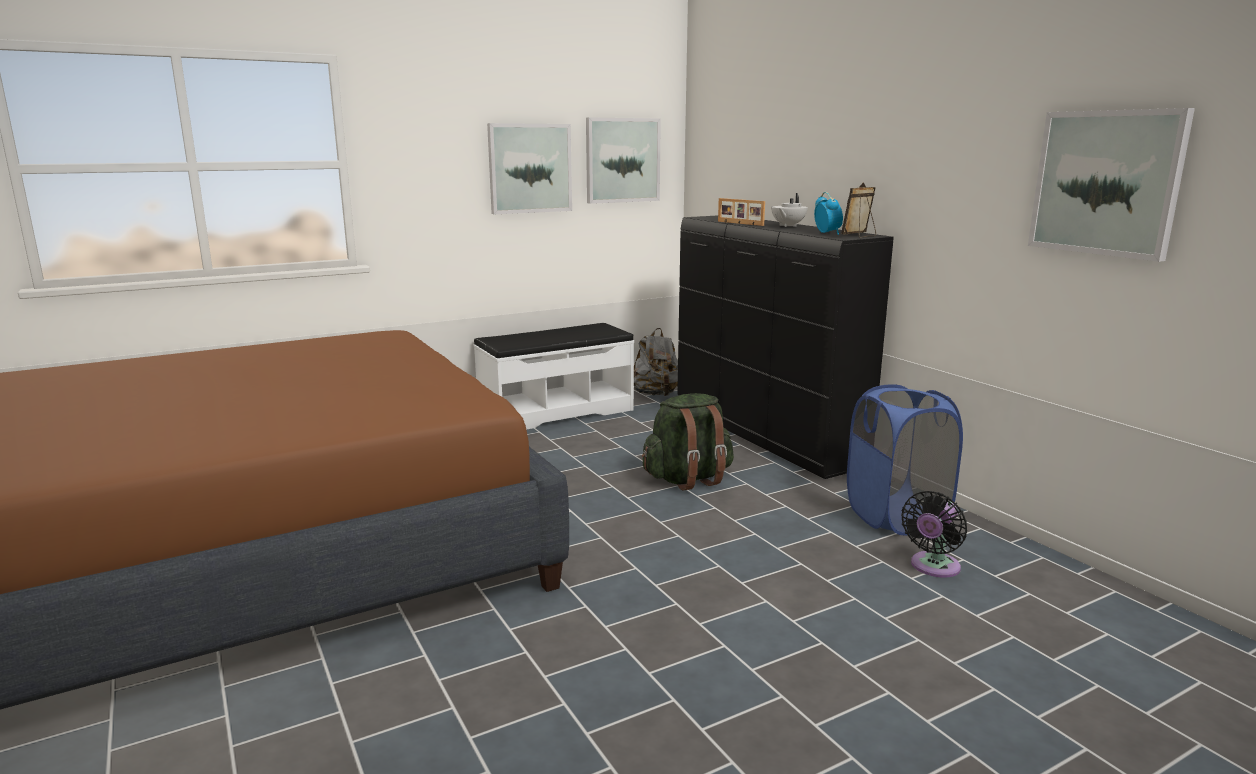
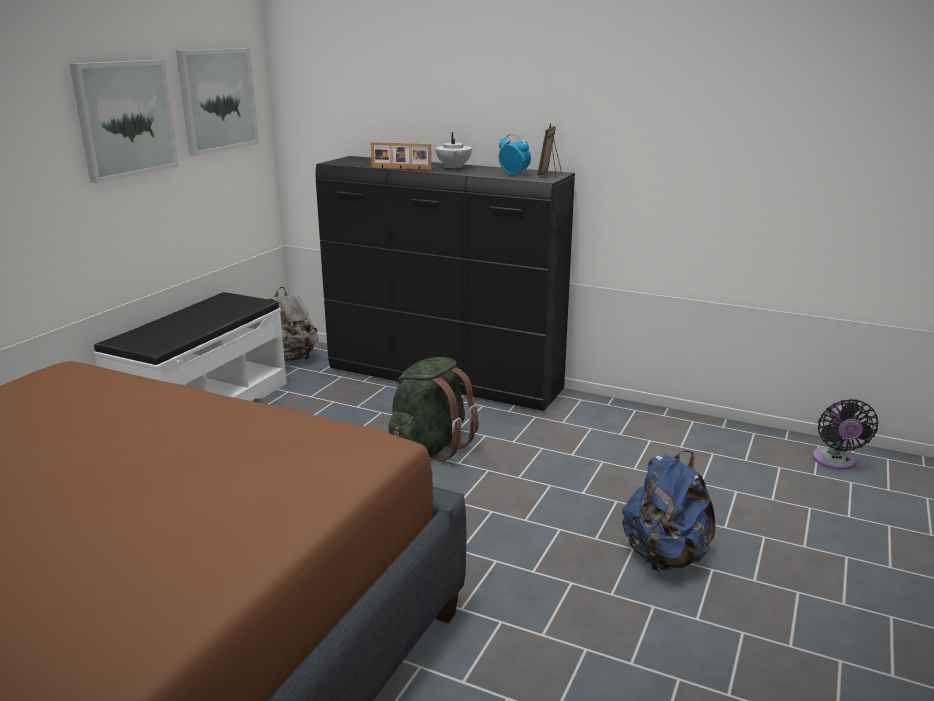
camera: 35 degrees left, 5 degrees up
blue laundry basket [847,384,963,535] -> none
black fan [901,491,967,577] -> black fan moved to [812,399,878,470]
picture [1028,108,1195,262] -> none
none -> blue backpack [622,451,715,571]

